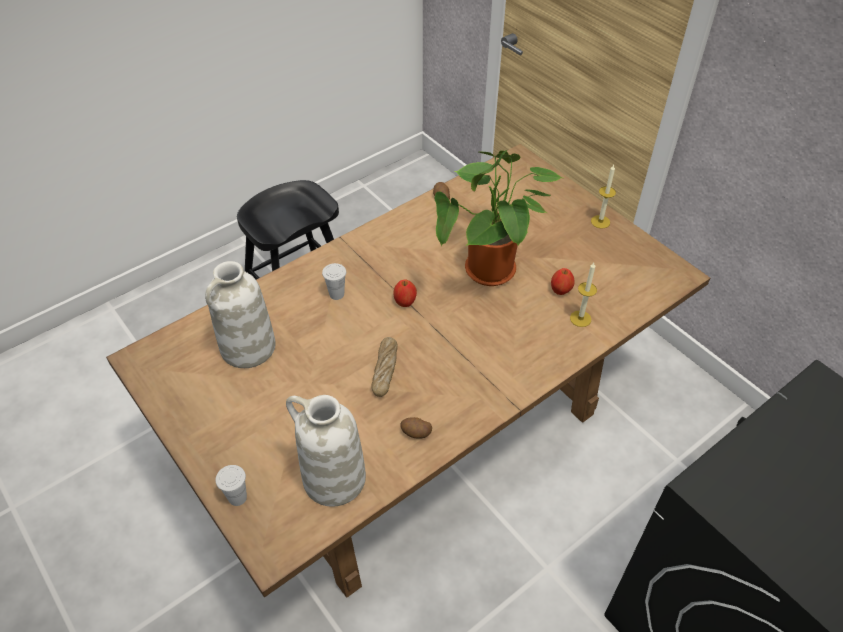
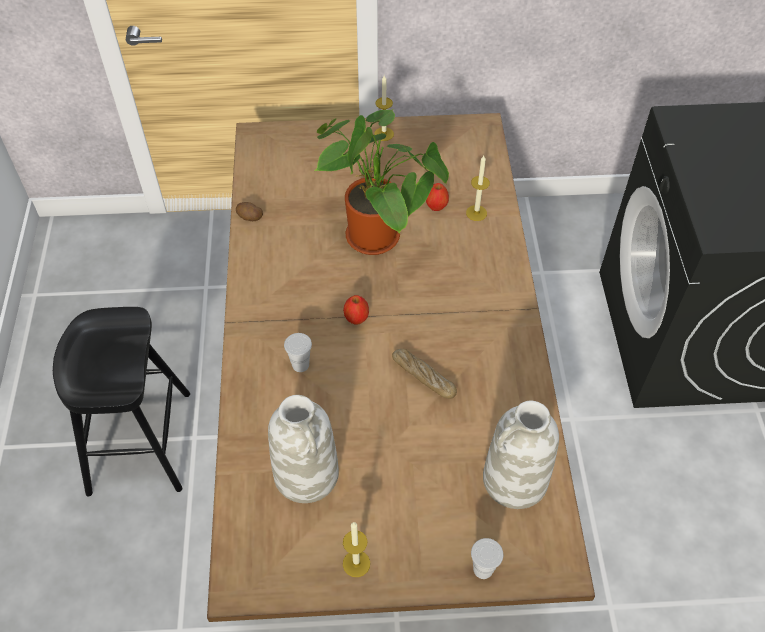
camera: 55 degrees left, 5 degrees up
potato [400,417,432,438] -> none
none -> candle [343,522,370,577]

